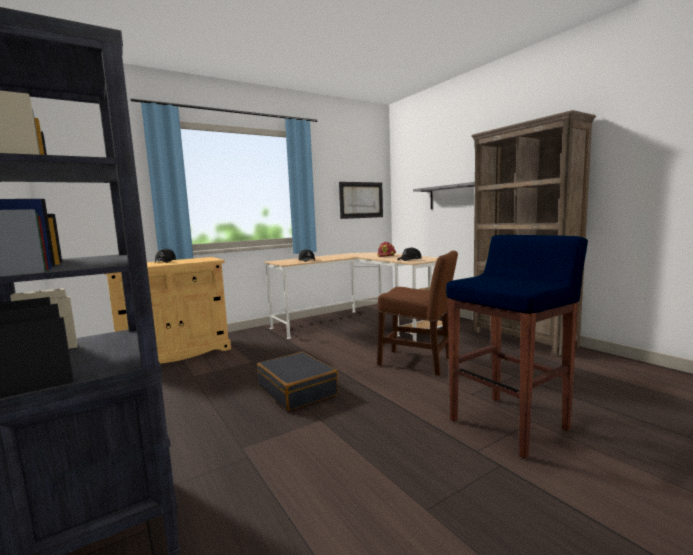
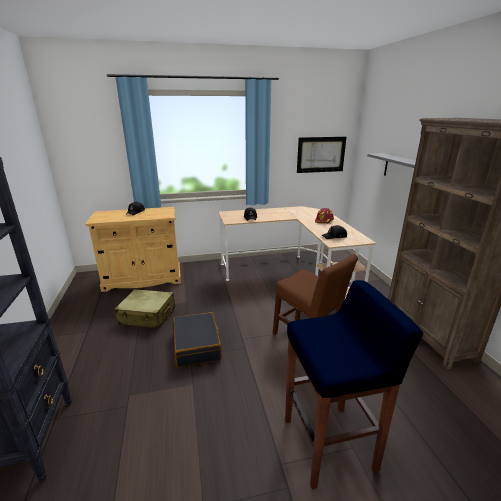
camera: 20 degrees right, 15 degrees up
none -> beige suitcase [114,289,176,329]

